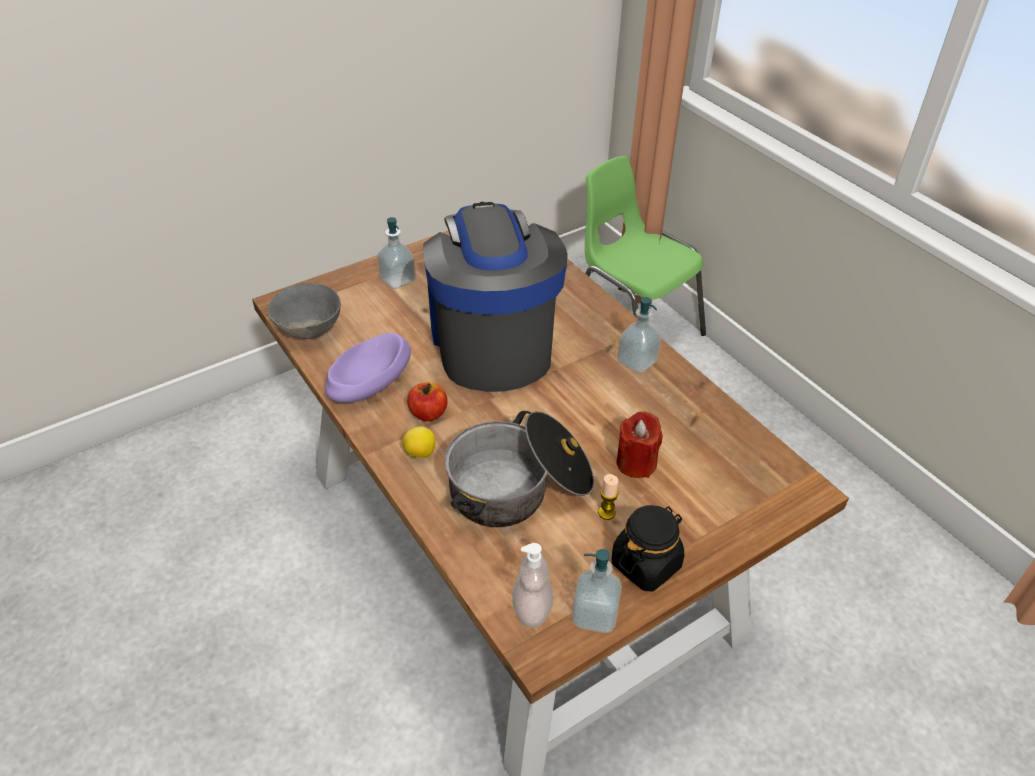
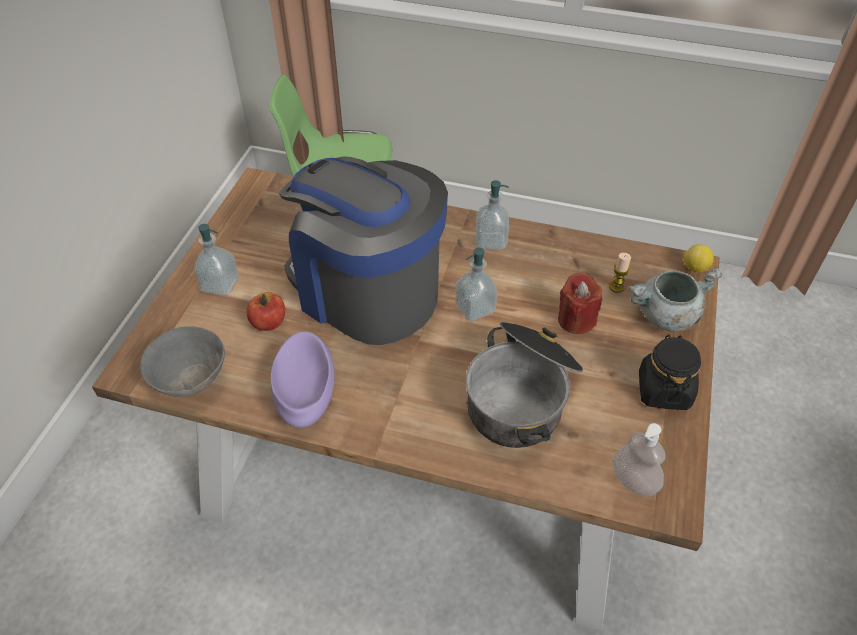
camera: 40 degrees left, 5 degrees up
lemon [402,427,435,458] -> lemon moved to [684,244,714,273]
apple [407,382,448,421] -> apple moved to [247,292,285,331]
soap dispenser [572,549,622,633] -> soap dispenser moved to [455,248,497,321]
candle [598,474,619,520] -> candle moved to [609,253,631,293]
none -> grey cooking pot [629,267,722,332]

